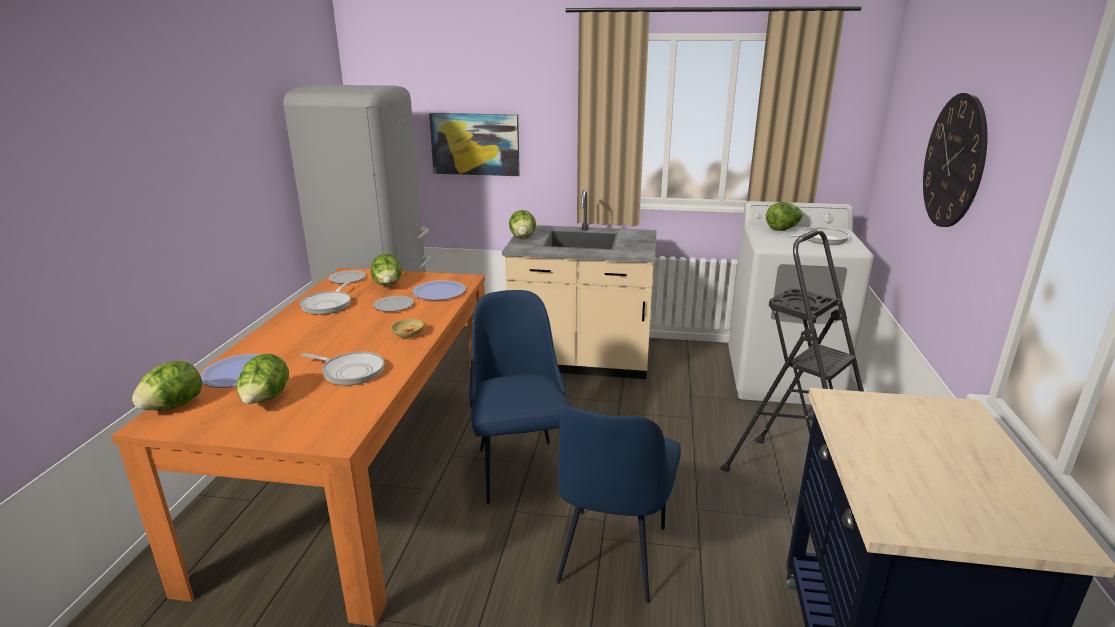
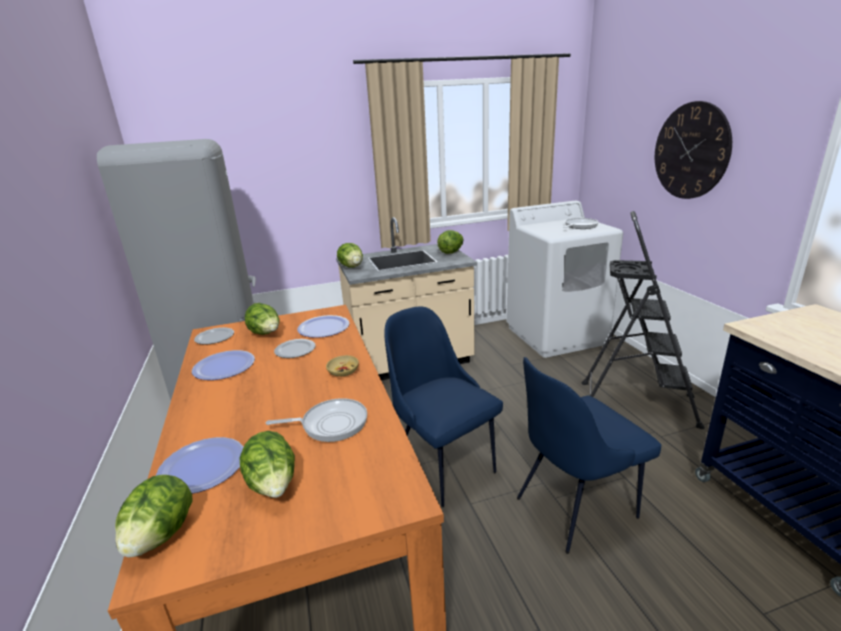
camera: 25 degrees left, 0 degrees up
frying pan [300,281,351,315] -> plate [192,350,255,380]
picture [429,113,520,176] -> none
blue chair [556,407,681,603] -> blue chair turned 75 degrees clockwise [517,357,662,554]
lettuce [766,202,803,231] -> lettuce moved to [437,230,464,254]

